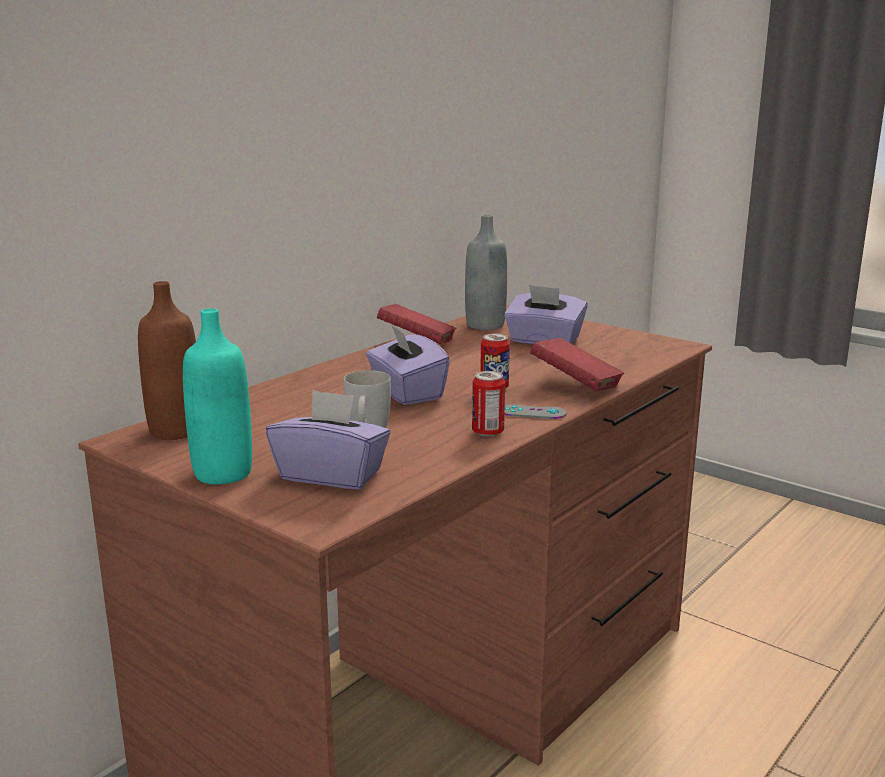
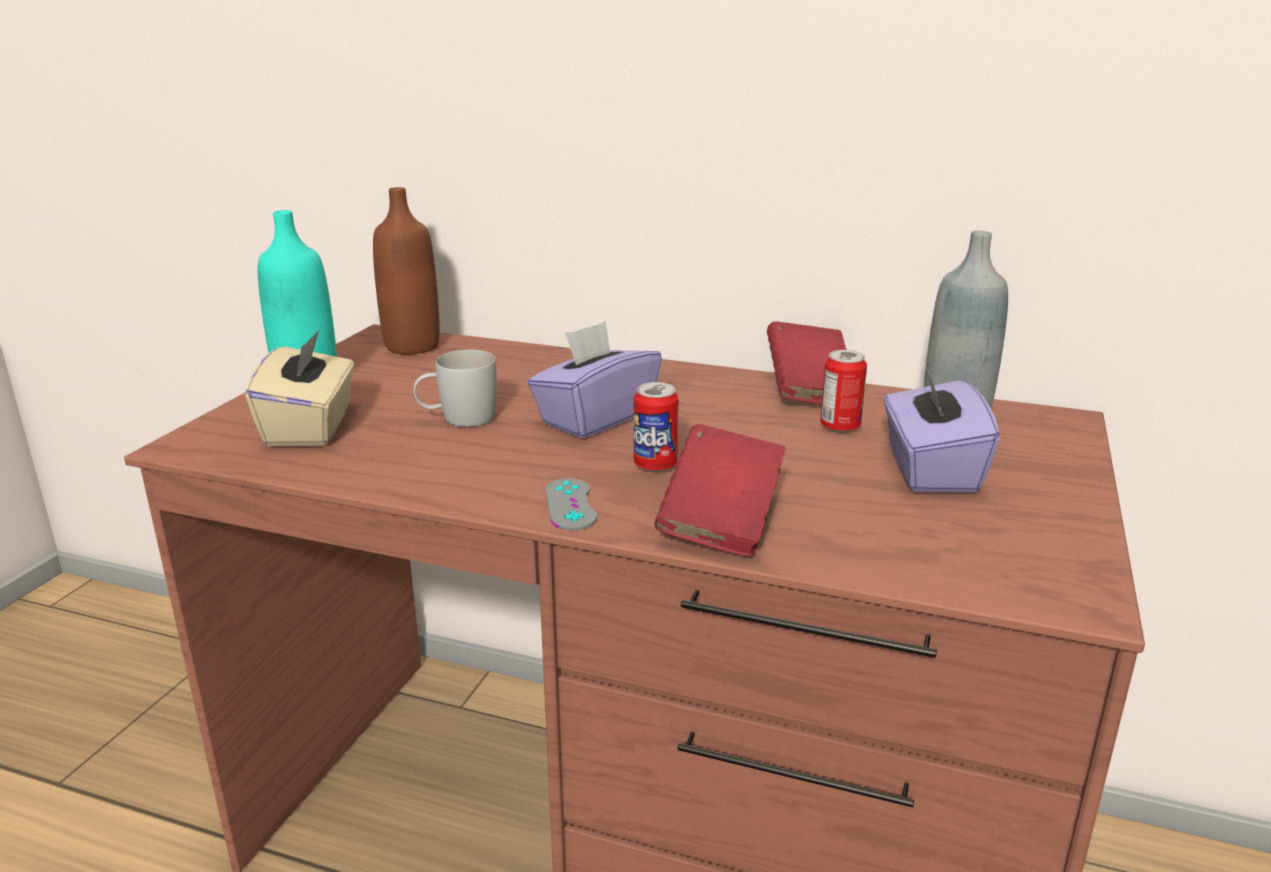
camera: 70 degrees right, 5 degrees up
purple tissue box [266,390,390,490] -> beige tissue box [246,329,354,446]
can [472,371,505,437] -> can moved to [820,350,867,433]

